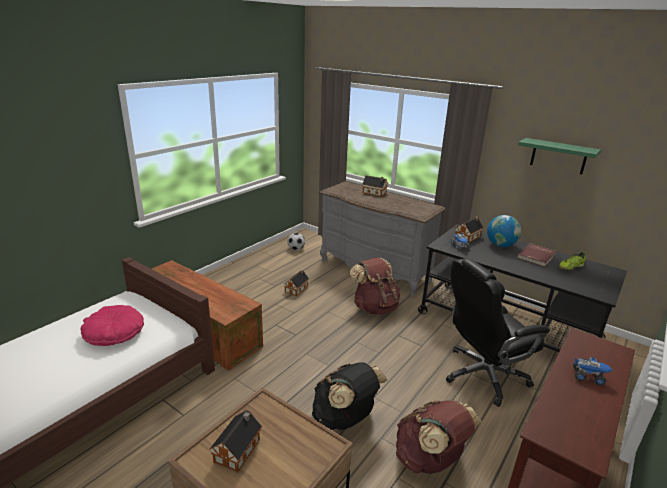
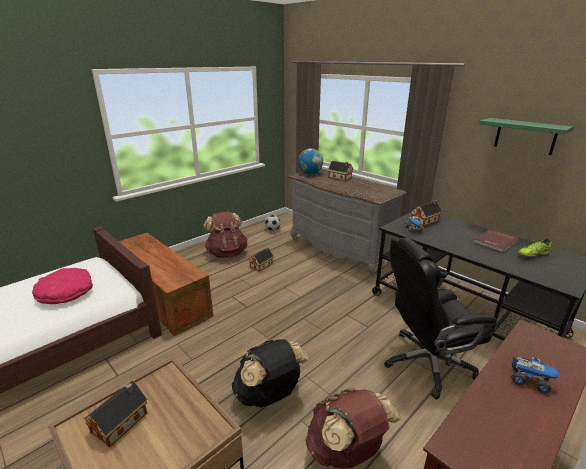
camera: 10 degrees right, 0 degrees up
brown backpack [350,257,400,315] -> brown backpack moved to [204,212,247,258]
globe [487,215,521,247] -> globe moved to [298,148,323,174]

